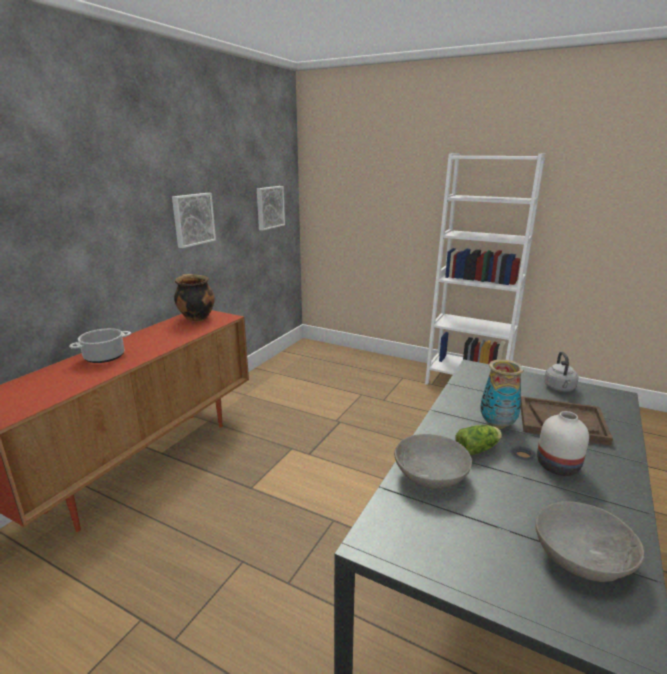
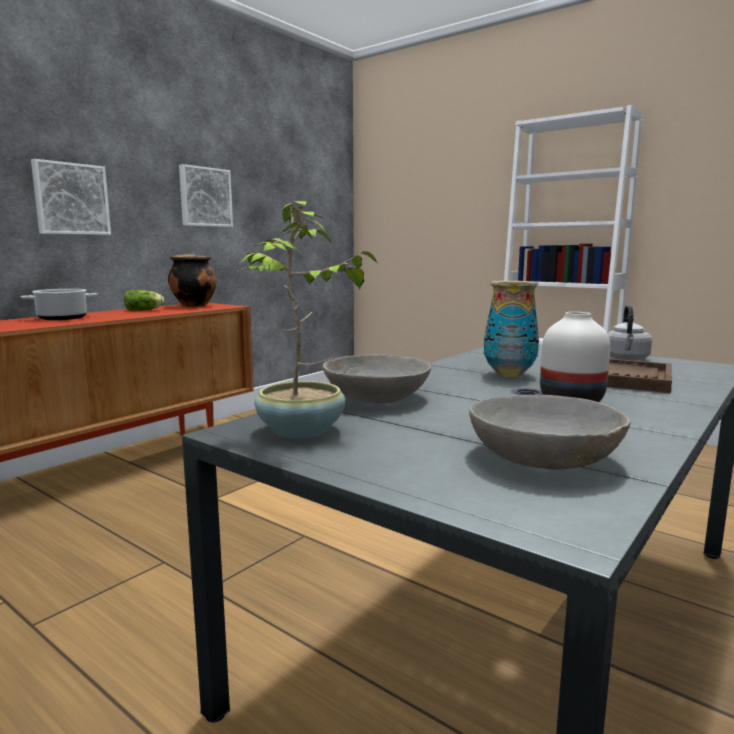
camera: 10 degrees right, 10 degrees down
picture [257,186,285,230] -> picture moved to [31,159,111,235]
lettuce [455,425,502,455] -> lettuce moved to [124,290,164,311]
none -> potted plant [237,201,378,438]

